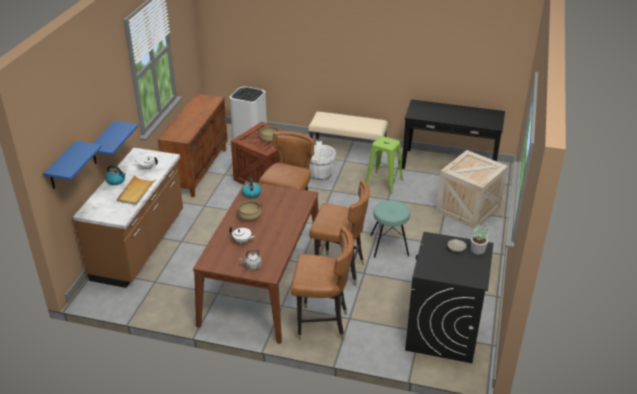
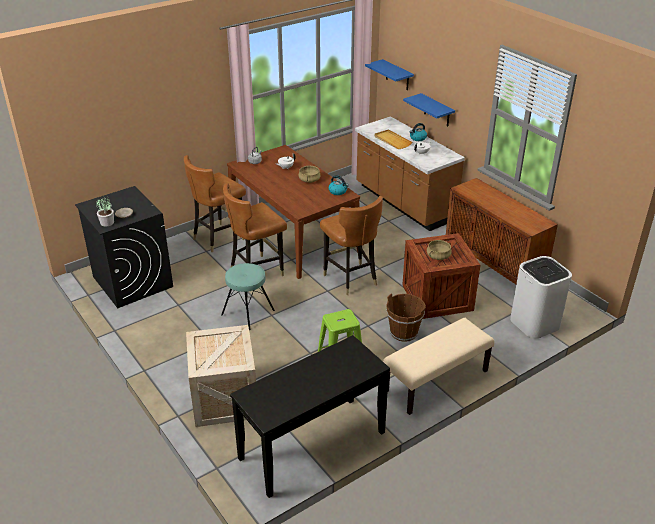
camera: 130 degrees right, 0 degrees up
white bucket [309,141,336,181] -> brown bucket [386,293,426,342]

